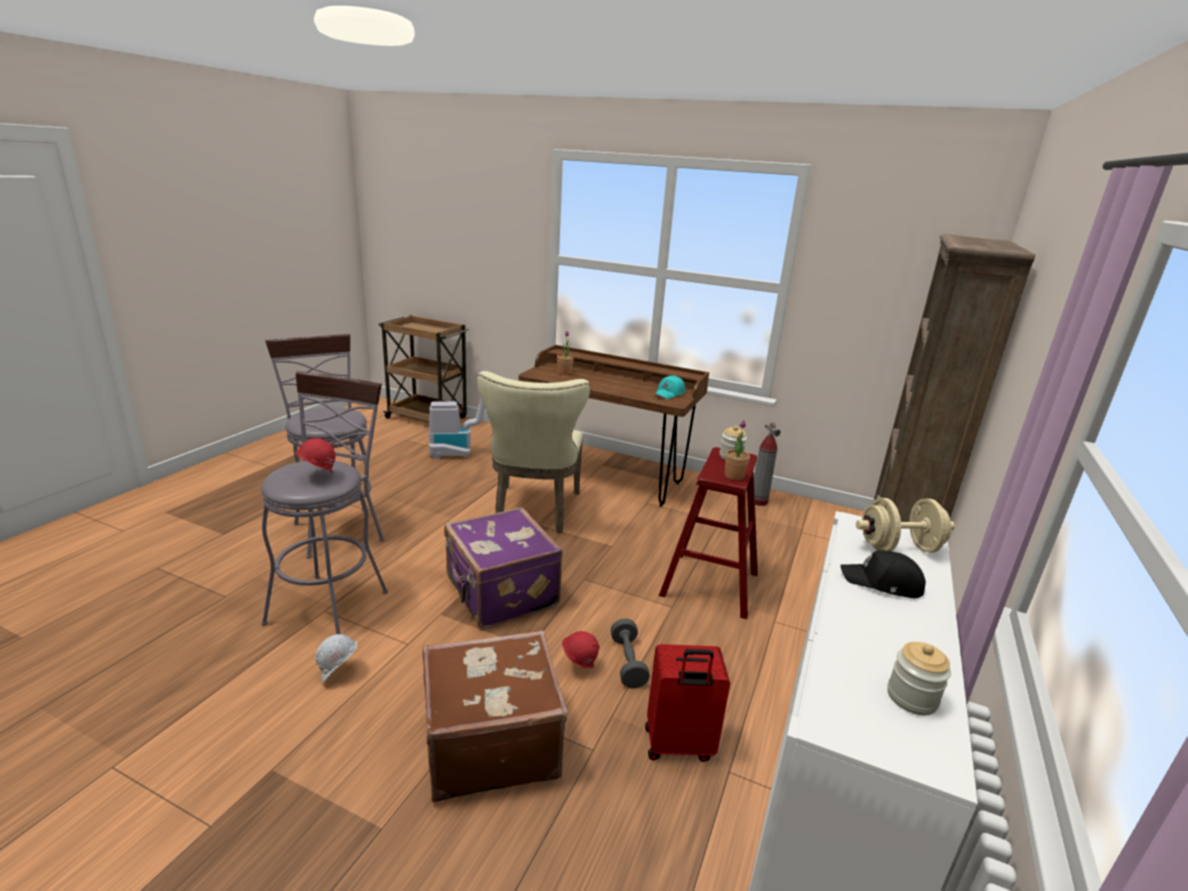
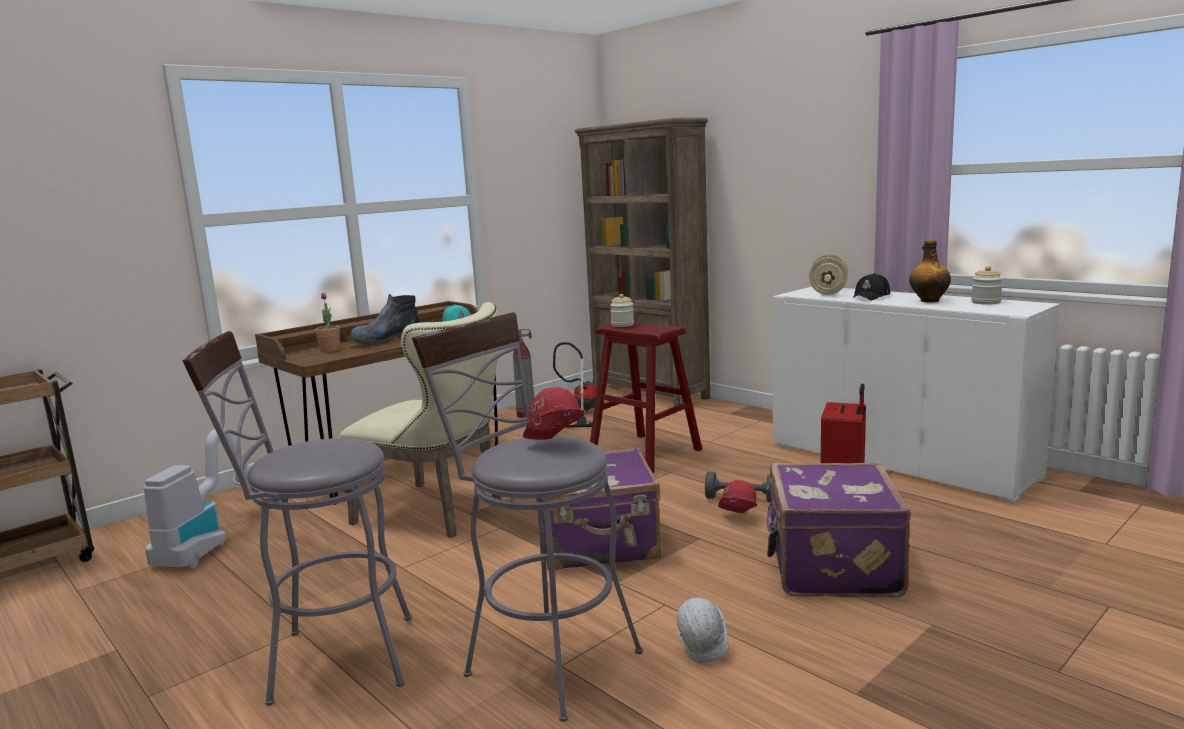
camera: 65 degrees left, 10 degrees down
brown suitcase [423,630,568,802] -> purple suitcase [766,462,911,597]
potted plant [725,420,750,480] -> none
none -> boot [347,294,419,345]
none -> vacuum cleaner [553,342,598,428]
none -> bottle [909,240,951,303]

